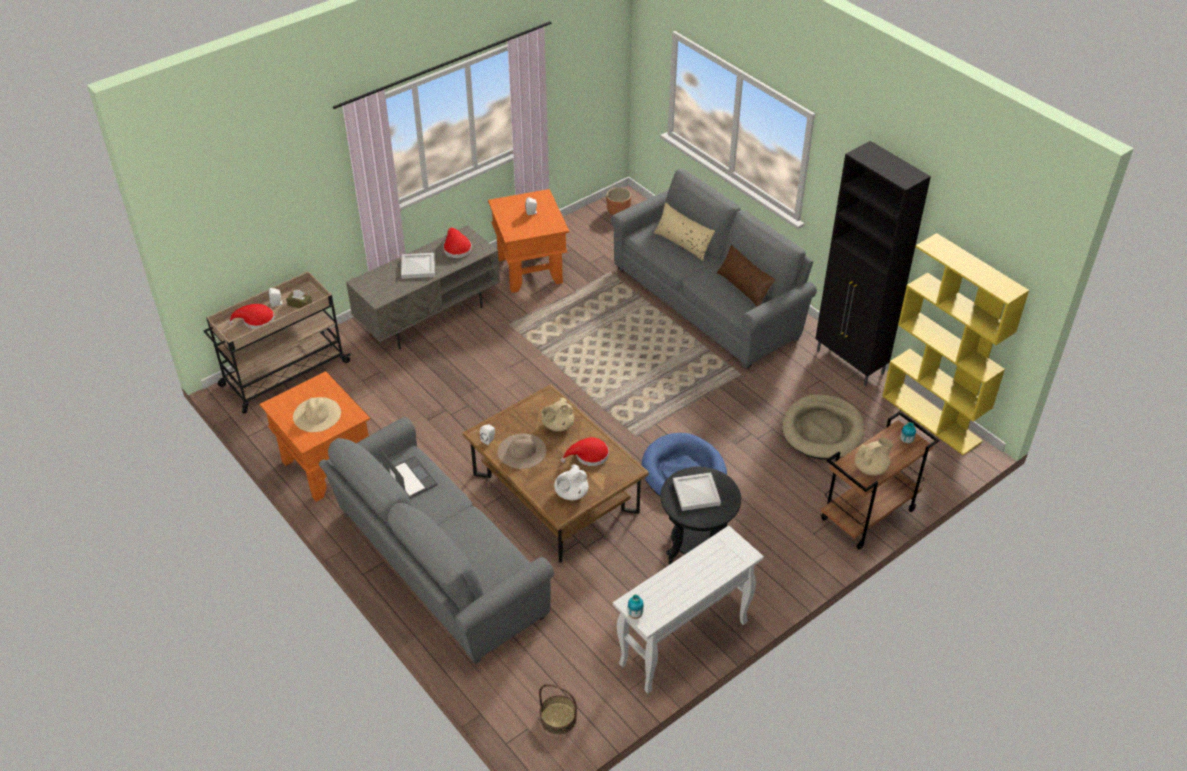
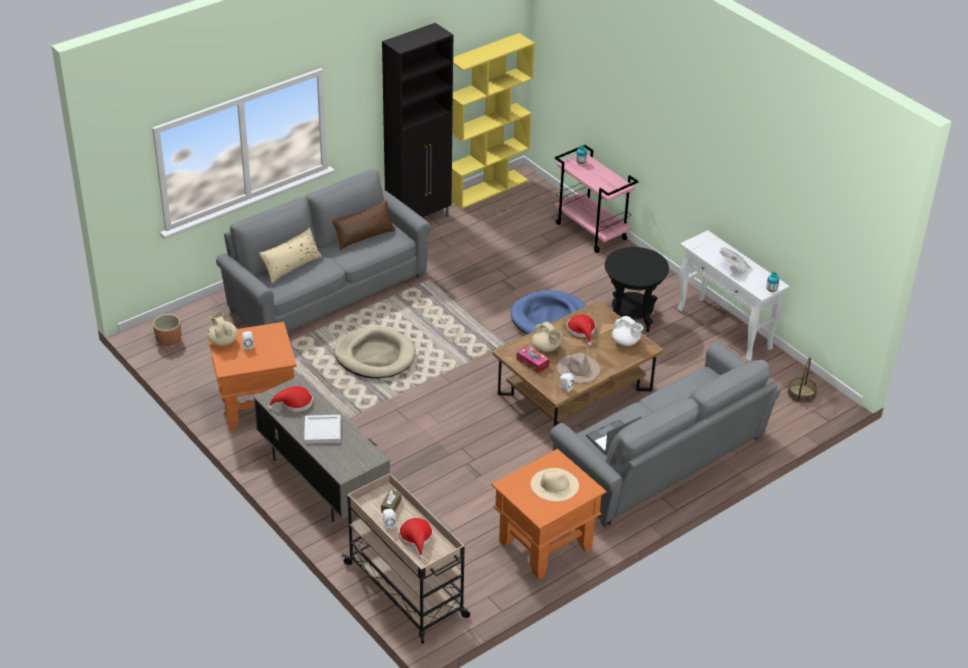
camera: 90 degrees left, 5 degrees down
white tray [673,472,721,511] -> none
beige dog bed [782,394,864,460] -> beige dog bed moved to [334,326,416,378]
brown cart [821,411,939,550] -> pink cart [555,145,638,253]
beige teapot [855,438,893,475] -> beige teapot moved to [208,312,238,346]
none -> tissue box [516,345,549,373]
none -> newspaper [719,247,753,271]

